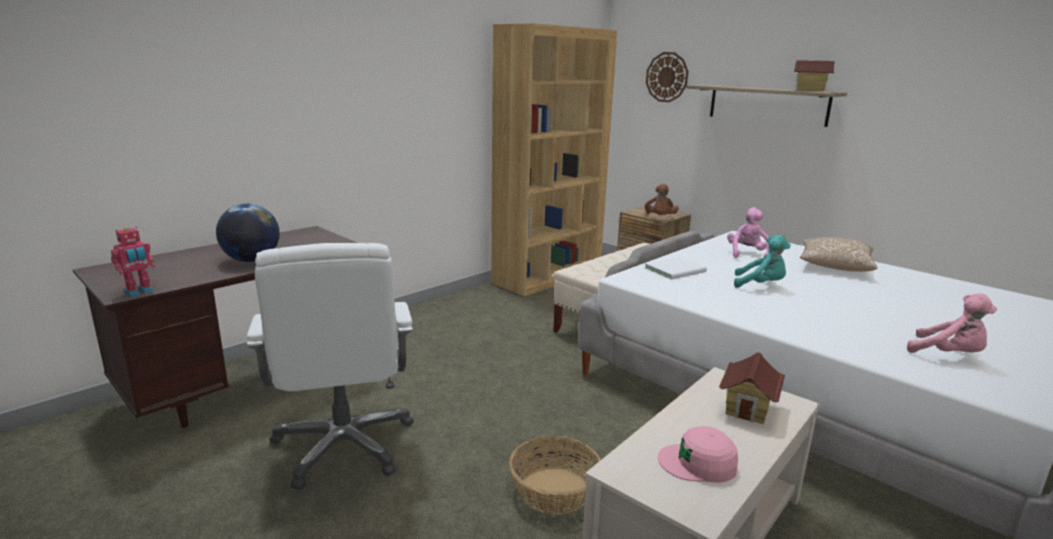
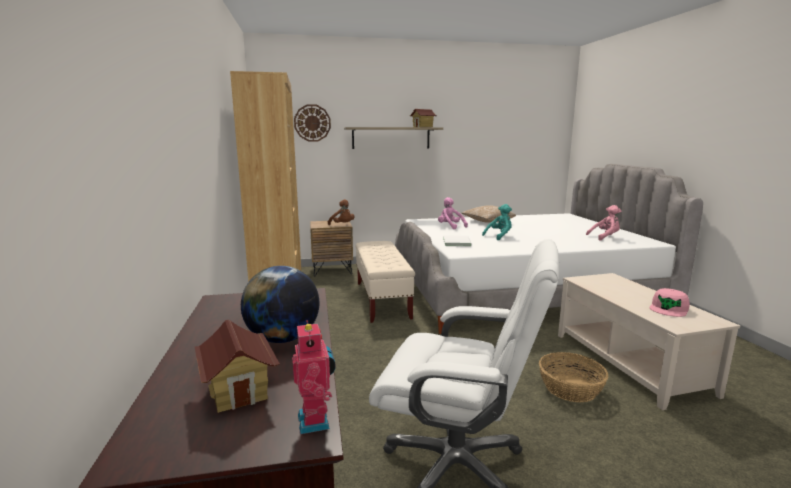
camera: 55 degrees left, 5 degrees down
toy house [719,352,785,424] -> toy house moved to [195,320,280,413]

